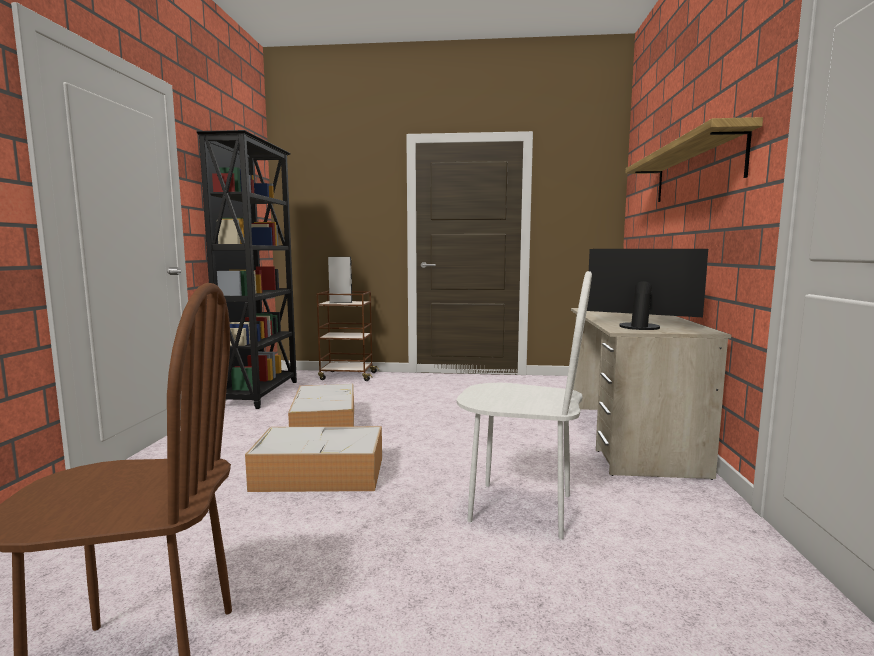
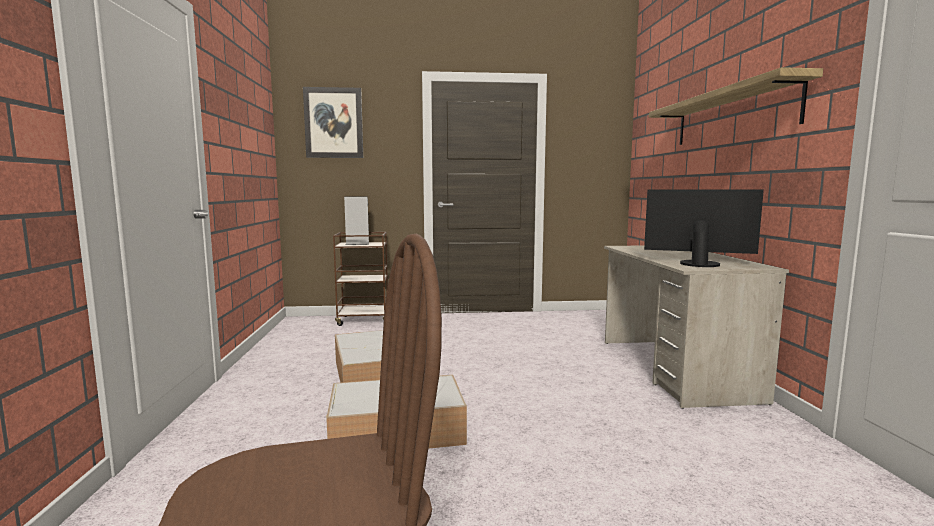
camera: 10 degrees left, 0 degrees up
black bookcase [196,130,297,409] -> none
white chair [456,271,592,539] -> none
none -> picture [303,87,363,158]

